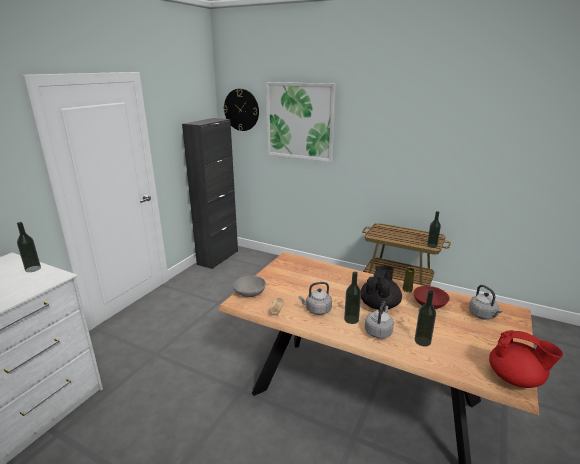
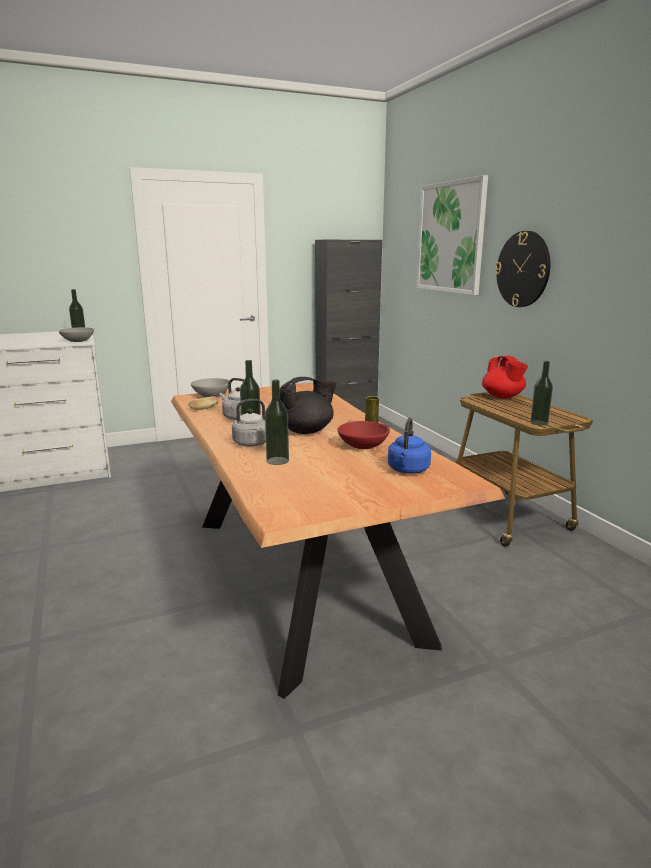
camera: 40 degrees right, 5 degrees down
wall clock [223,89,259,131] -> wall clock moved to [495,231,550,307]
grey kettle [469,285,503,320] -> blue kettle [388,417,431,474]
red teapot [489,330,563,388] -> red teapot moved to [482,356,528,399]
none -> grey bowl [59,327,94,342]

